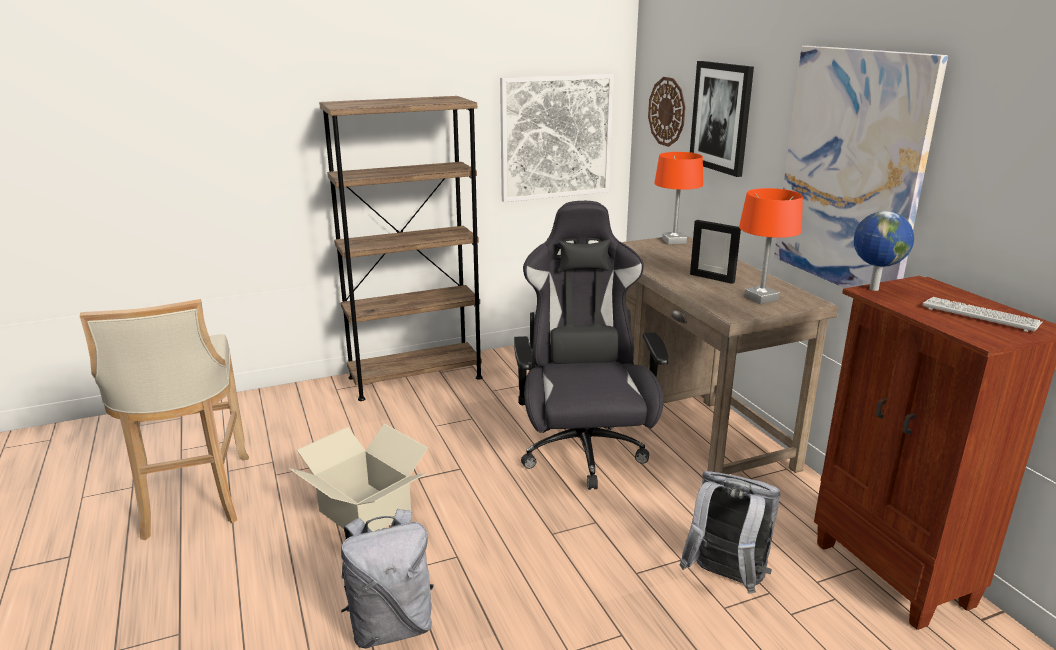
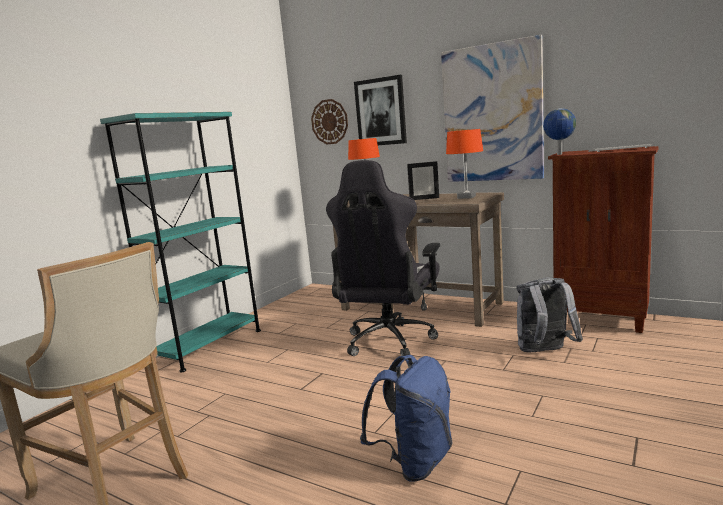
camera: 35 degrees left, 10 degrees down
cardboard box [289,424,428,532] -> none
brown bookcase [319,96,483,401] -> turquoise bookcase [100,112,261,372]
grey backpack [341,509,434,649] -> blue backpack [360,355,453,482]
picture [500,74,614,202] -> none
black office chair [514,201,669,490] -> black office chair turned 120 degrees counterclockwise [326,160,440,356]

